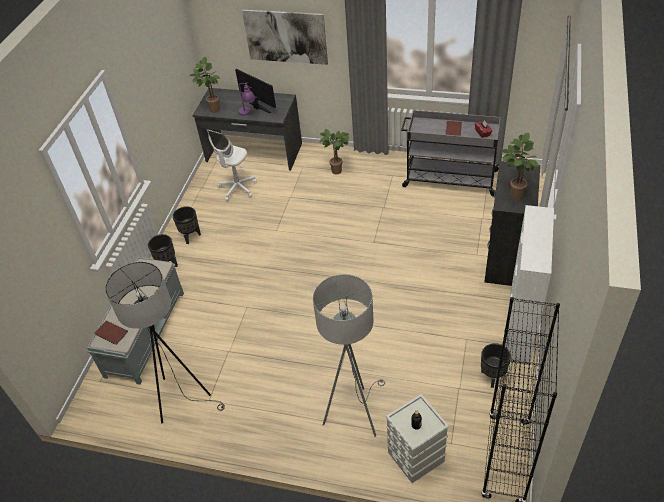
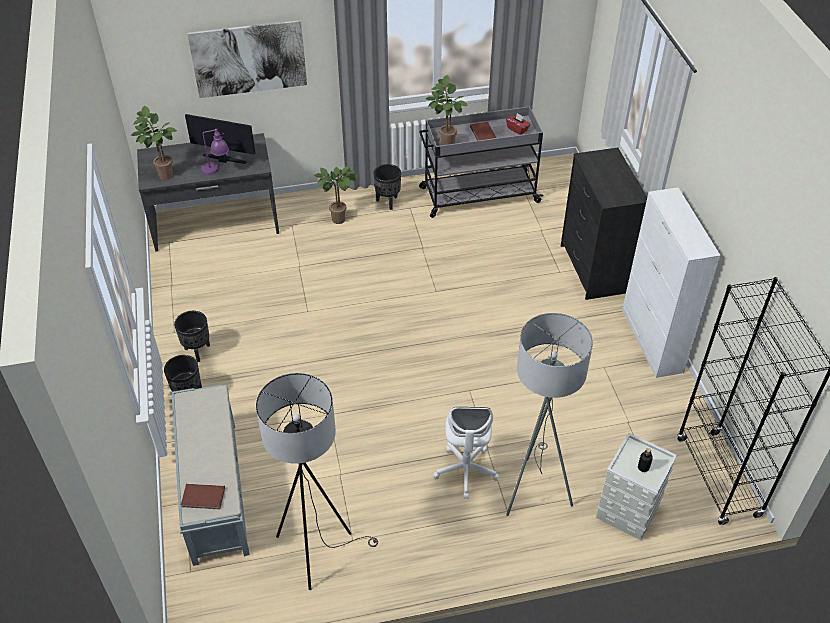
camera: 30 degrees left, 0 degrees up
white office chair [207,129,257,201] -> white office chair moved to [433,407,499,499]
black planter [481,343,511,388] -> black planter moved to [374,164,401,210]
potted plant [501,133,538,200] -> potted plant moved to [425,75,468,145]

